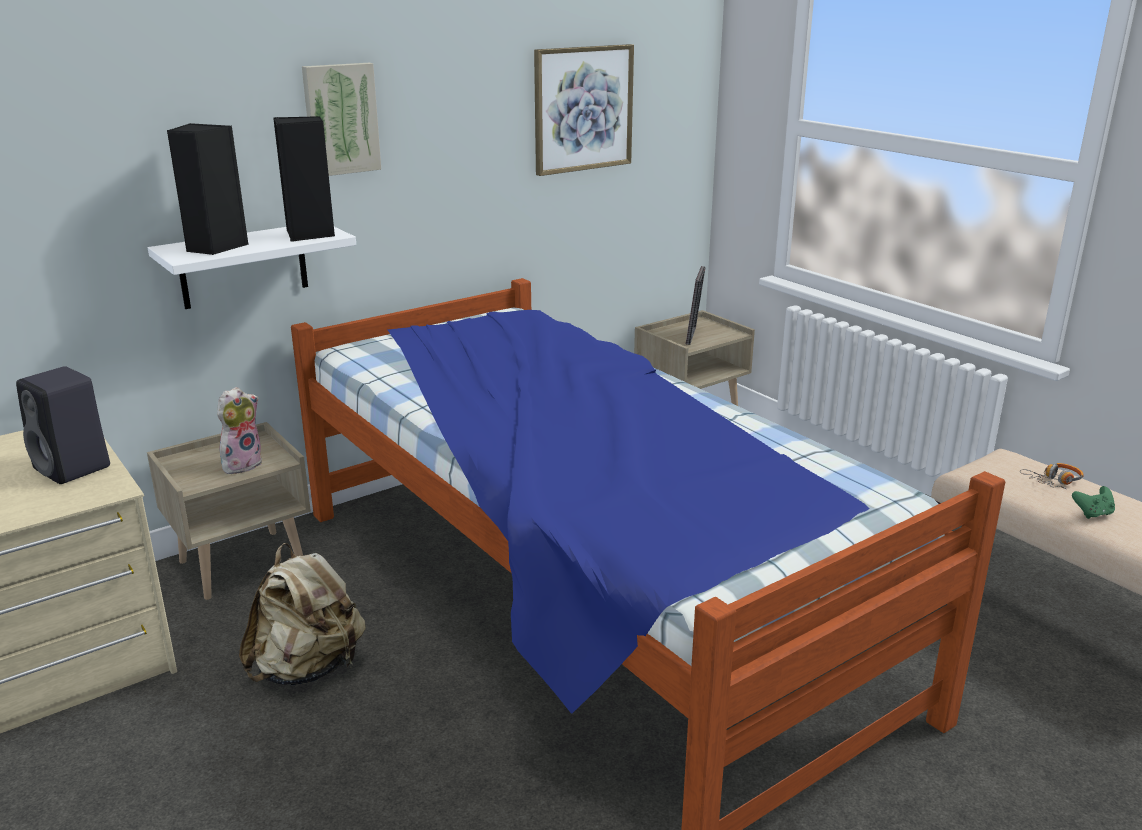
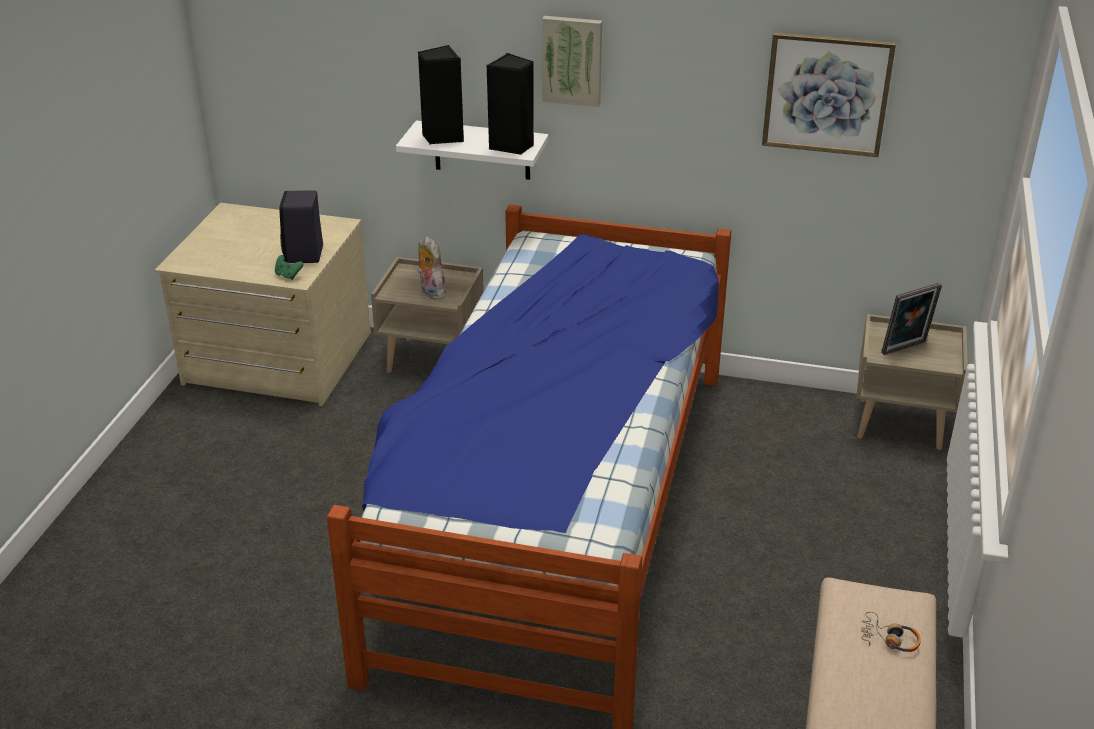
camera: 50 degrees right, 10 degrees up
plush toy [217,387,262,474] -> plush toy turned 120 degrees counterclockwise [417,237,446,300]
beige backpack [239,543,366,686] -> none
green game controller [1072,486,1115,519] -> green game controller moved to [275,255,304,280]

